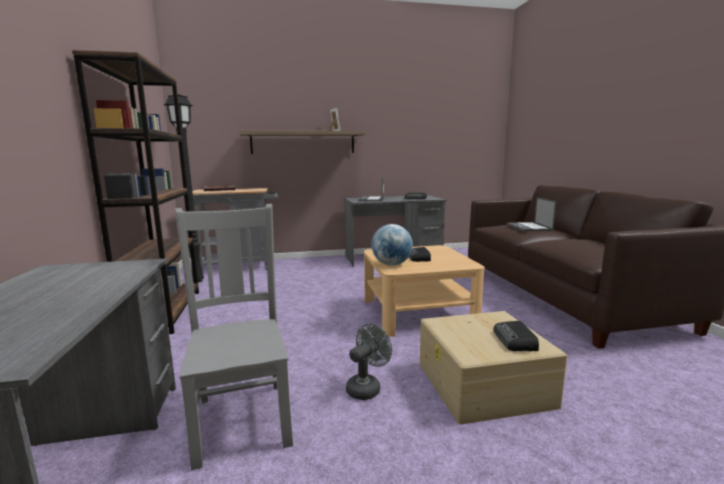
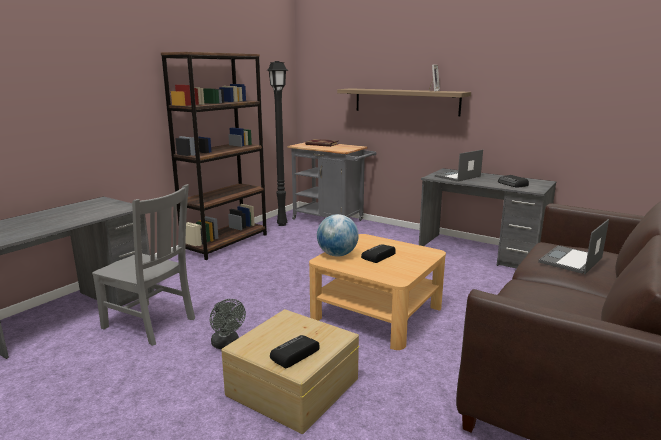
camera: 45 degrees right, 5 degrees up
grey chair [175,204,293,470] -> grey chair turned 90 degrees clockwise [92,184,195,346]
grey fan [346,324,392,400] -> grey fan turned 60 degrees clockwise [210,299,246,349]

